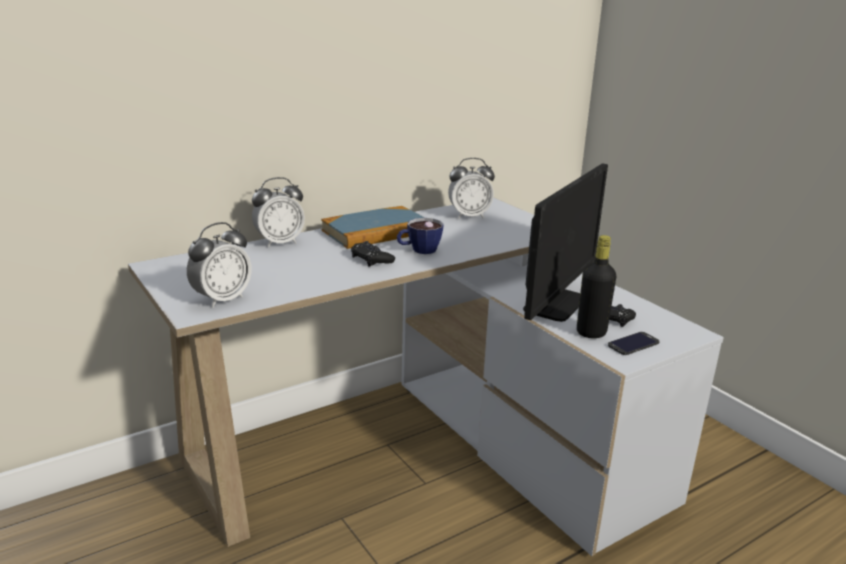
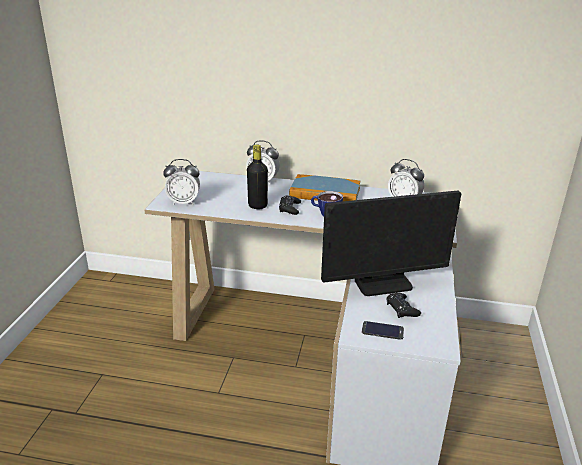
camera: 45 degrees right, 5 degrees up
black bottle [577,235,616,338] -> black bottle moved to [247,145,268,209]

